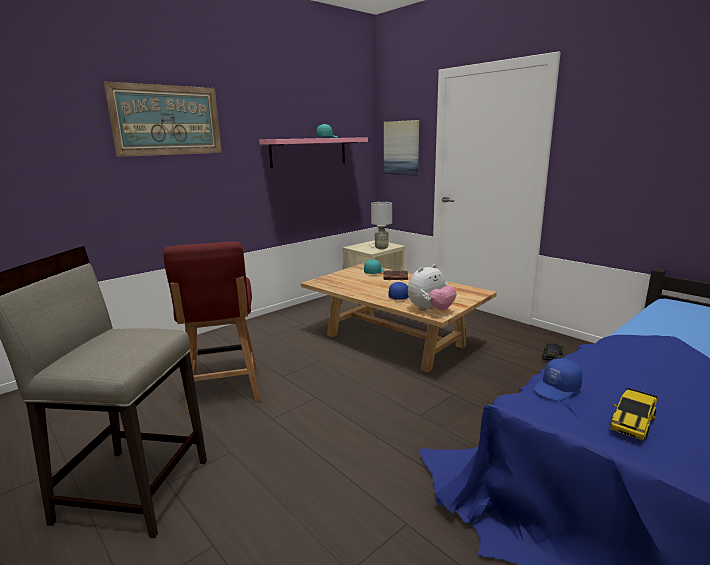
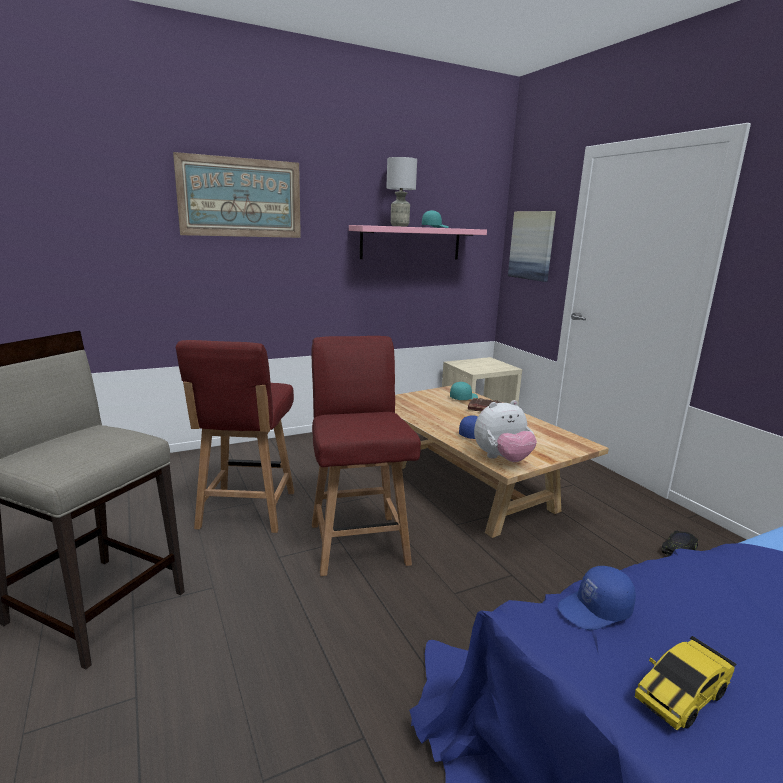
camera: 15 degrees right, 0 degrees up
grey table lamp [371,202,392,249] -> grey table lamp moved to [386,157,417,227]
none -> red chair [311,336,421,576]

